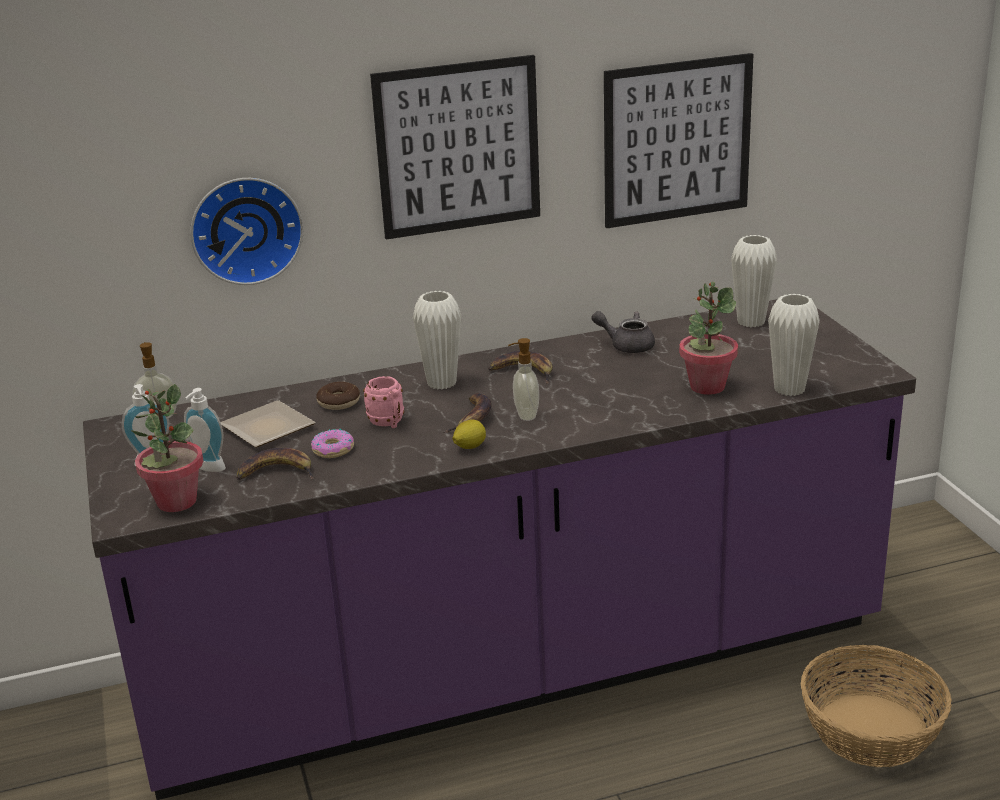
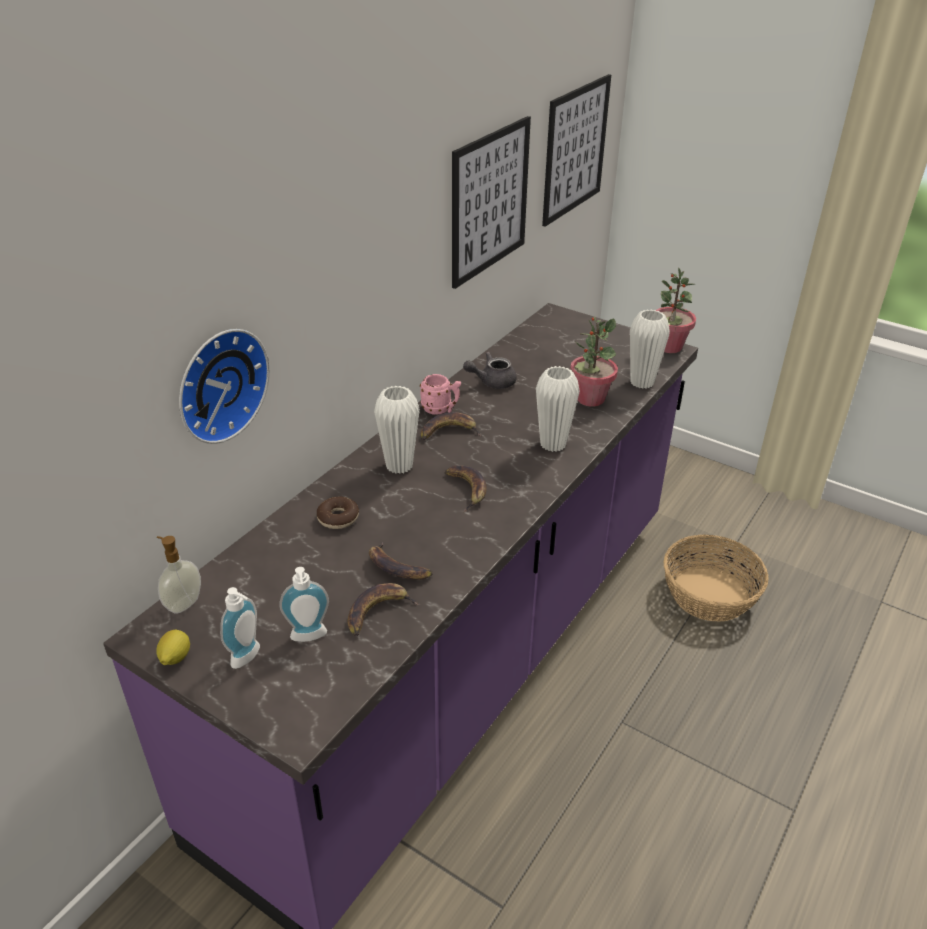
camera: 40 degrees left, 10 degrees up
potted plant [131,384,203,512] -> potted plant moved to [656,267,696,353]
plate [221,400,316,447] -> none
donut [311,429,354,458] -> banana [369,542,433,580]
pink mug [363,376,404,428] -> pink mug moved to [420,374,461,415]
picture [370,55,540,240] -> picture moved to [542,74,611,227]
lemon [452,420,486,449] -> lemon moved to [156,630,190,665]
soap dispenser [508,338,539,421] -> none
white vase [731,235,777,327] -> white vase moved to [536,366,580,452]

